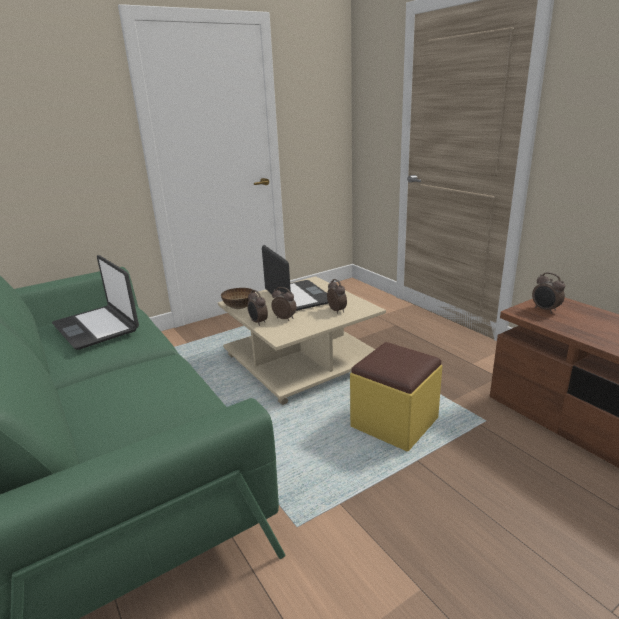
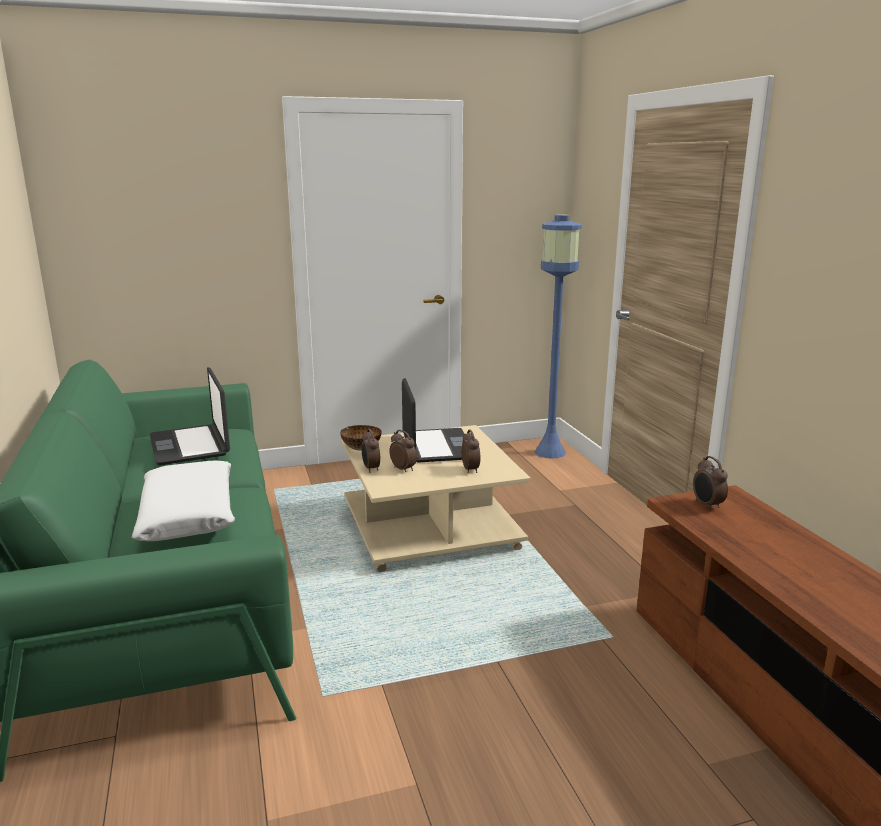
camera: 15 degrees right, 5 degrees down
yellow ottoman [350,342,442,451] -> none
none -> white pillow [132,461,235,541]
none -> blue floor lamp [535,215,582,459]

